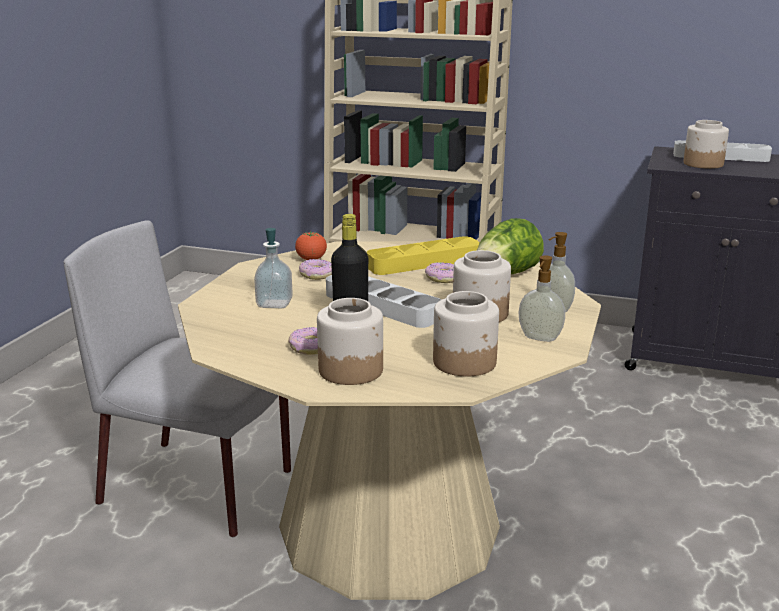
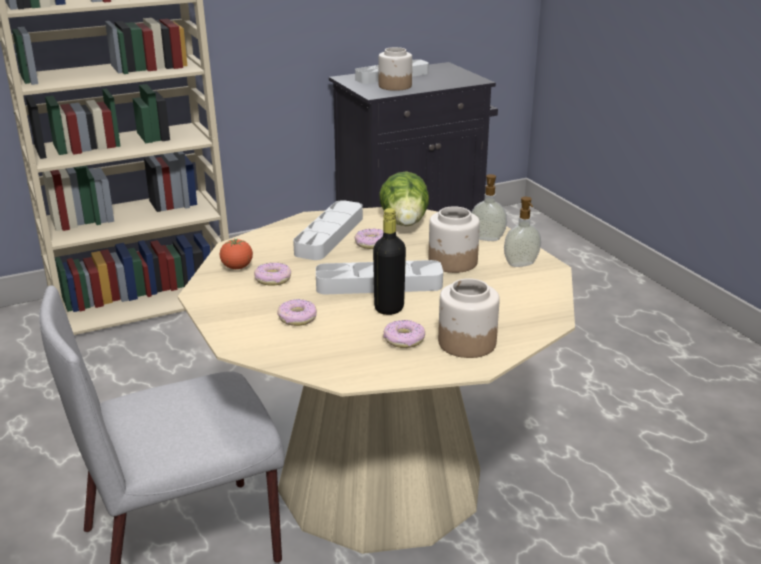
camera: 45 degrees left, 5 degrees up
soap dispenser [254,228,293,308] -> donut [277,299,317,326]
yellow tray [367,236,480,275] -> grey tray [293,200,363,260]
jar [433,291,499,377] -> none

